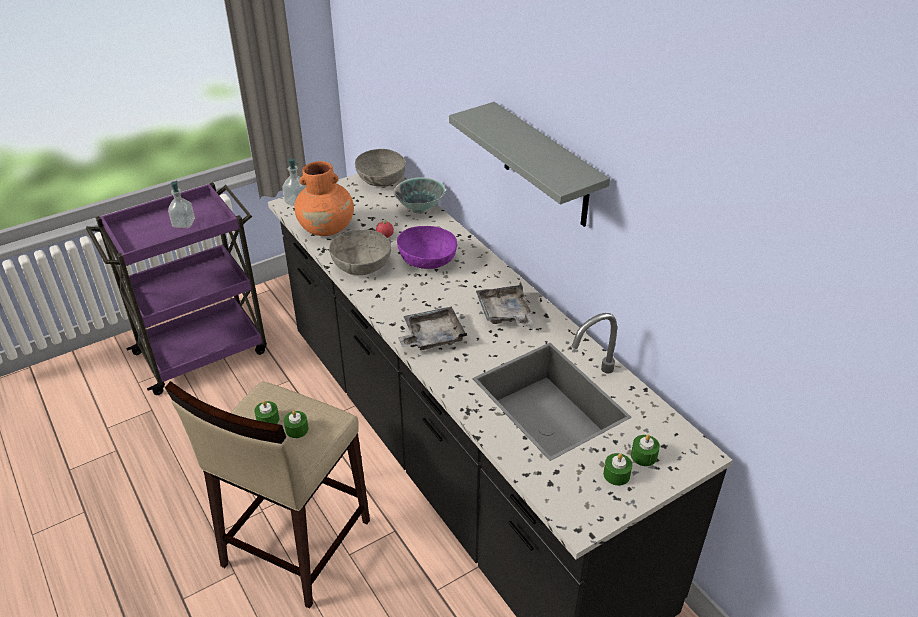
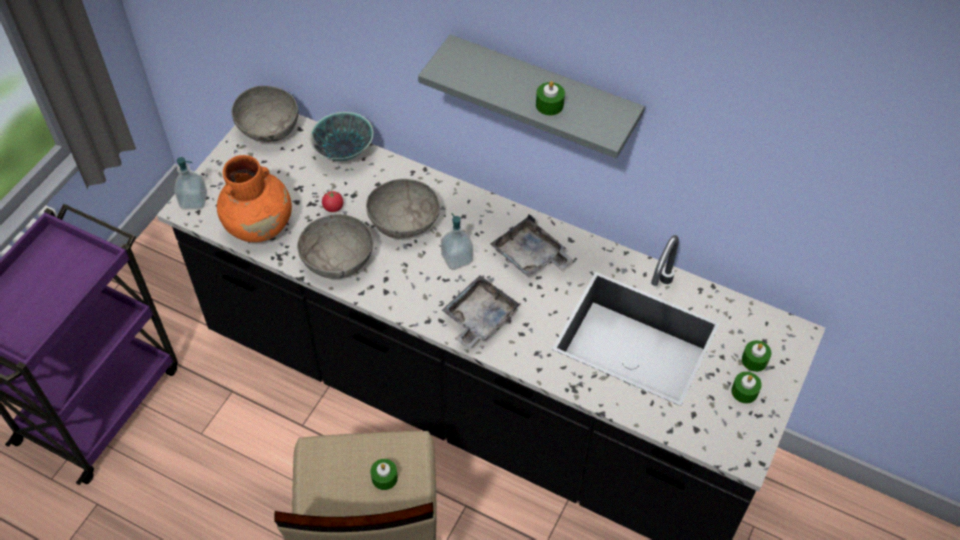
camera: 30 degrees left, 15 degrees up
soap dispenser [168,181,195,228] -> soap dispenser moved to [441,213,473,270]
green candle [254,400,279,424] -> green candle moved to [536,81,565,116]
purple bowl [397,226,457,269] -> grey bowl [366,179,440,239]

